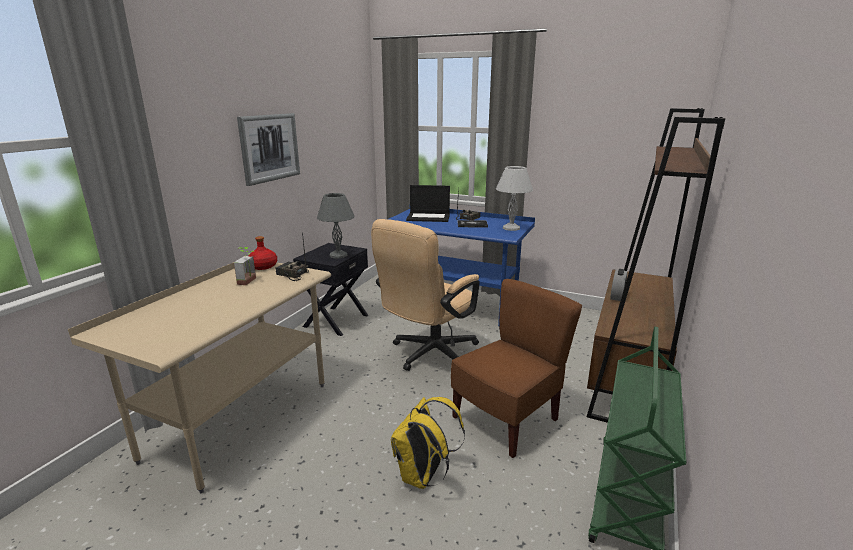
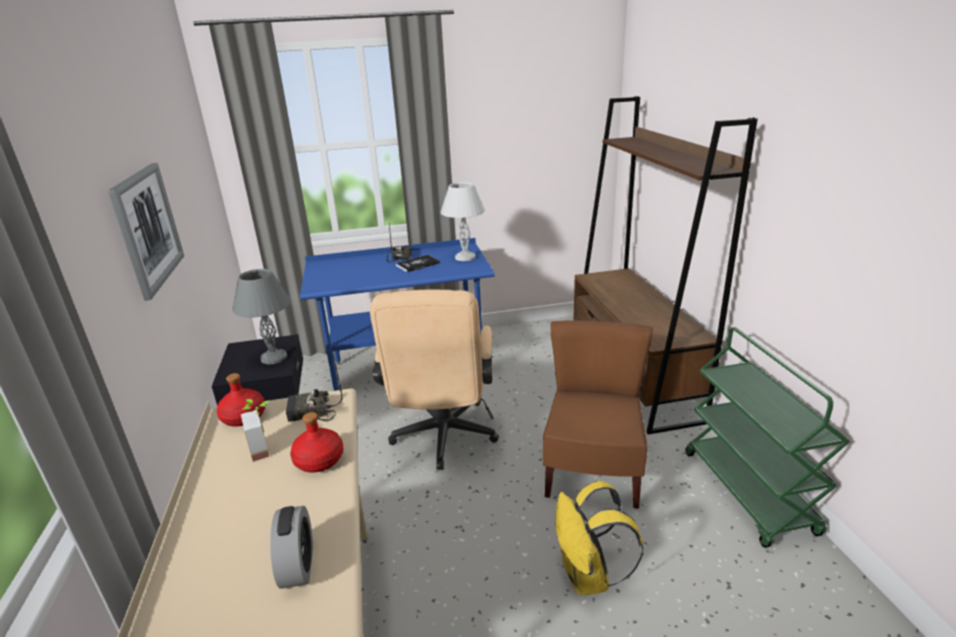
camera: 35 degrees left, 5 degrees up
laptop [406,185,450,222] -> none
alarm clock [610,269,628,301] -> alarm clock moved to [270,506,313,589]
none -> red bottle [290,412,344,473]

